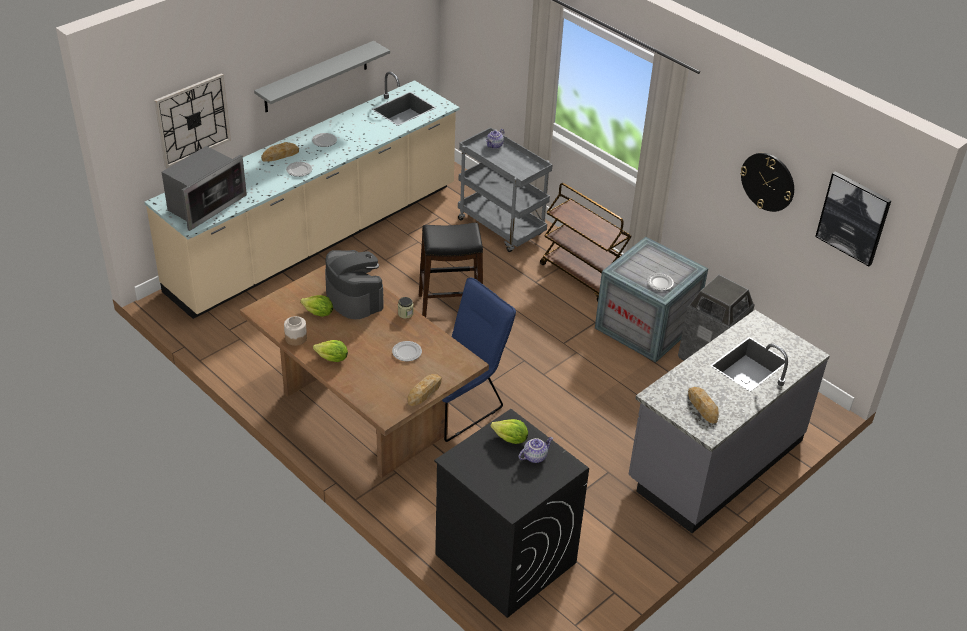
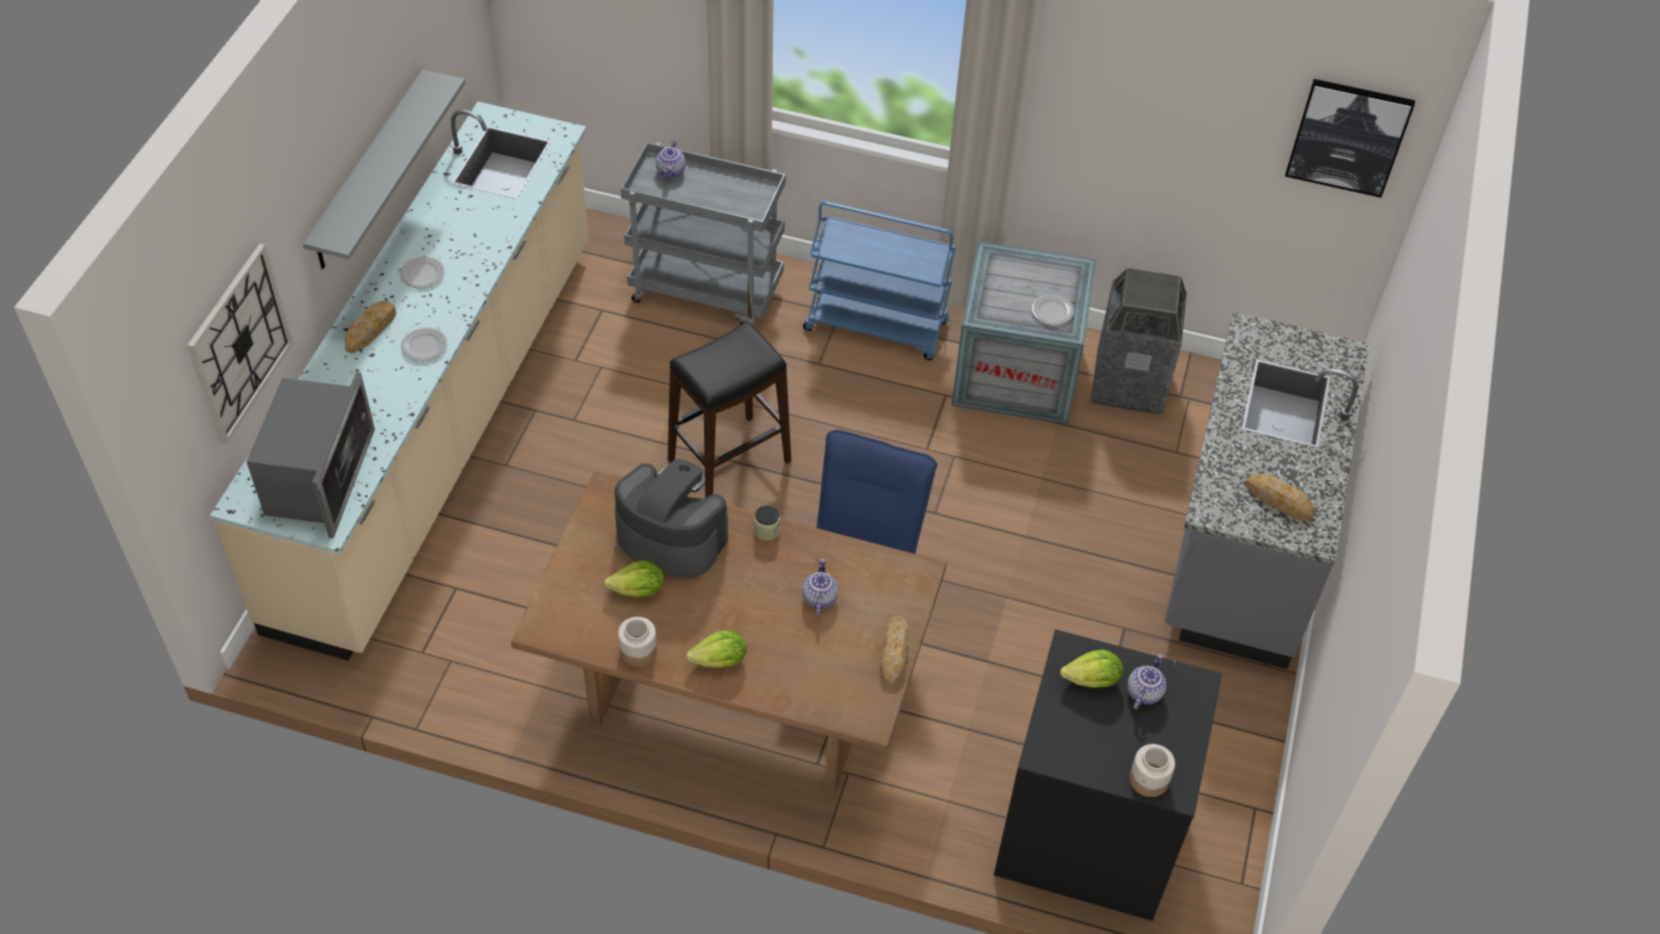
camera: 30 degrees left, 10 degrees up
plate [392,341,422,361] -> teapot [802,559,838,615]
brown cart [540,183,632,301] -> blue cart [803,201,956,360]
wall clock [740,153,794,212] -> none
none -> jar [1129,744,1175,797]

